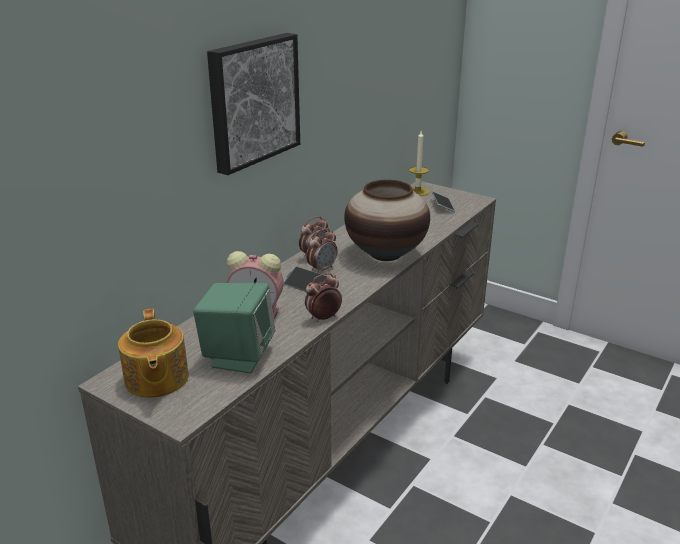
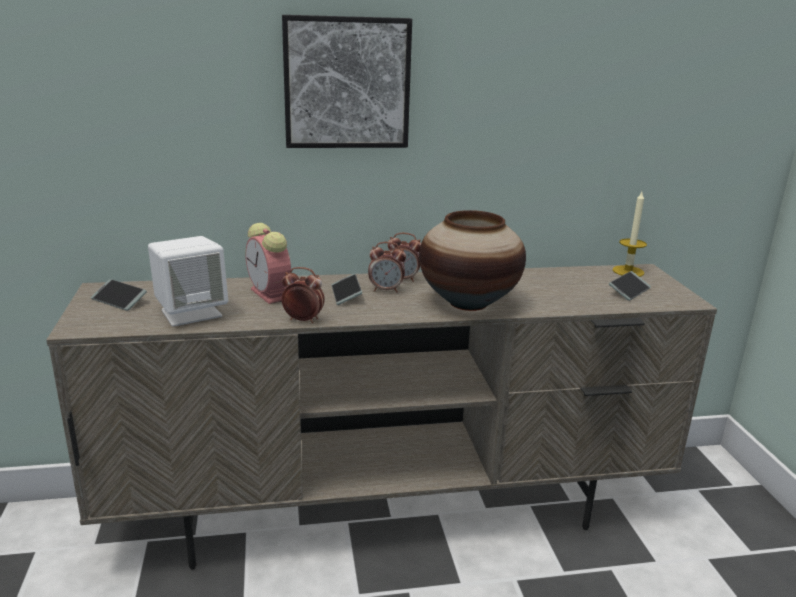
camera: 45 degrees right, 5 degrees down
teapot [118,309,189,398] -> phone [91,279,147,311]
green speaker [193,283,275,373] -> white speaker [148,236,228,327]

